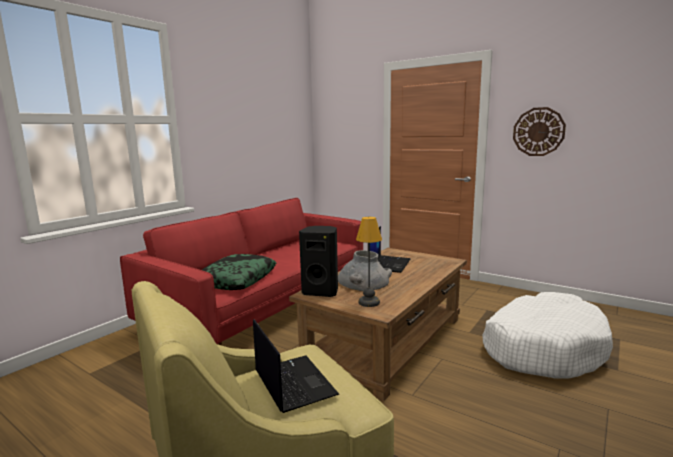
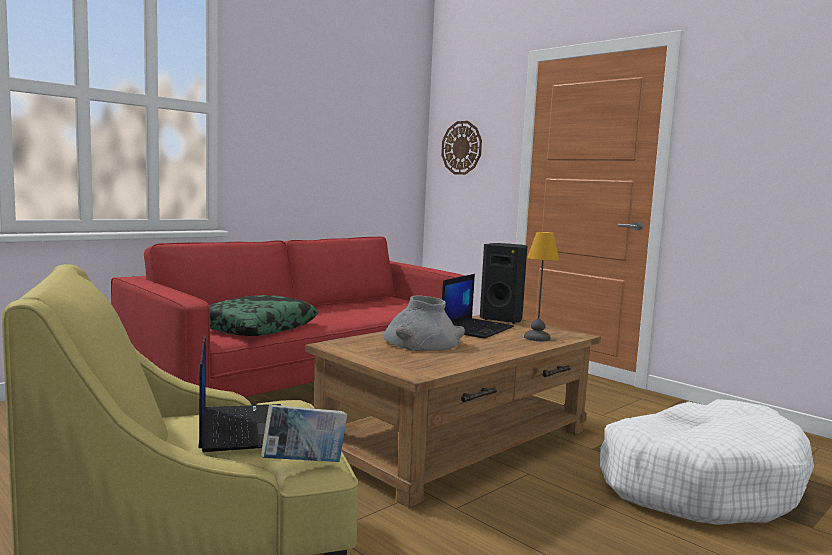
camera: 10 degrees right, 5 degrees down
black speaker [299,226,338,297] -> black speaker moved to [480,243,527,324]
table lamp [356,217,382,307] -> table lamp moved to [524,232,559,341]
wall clock [513,107,566,156] -> wall clock moved to [441,121,482,175]
none -> book [261,405,347,462]

